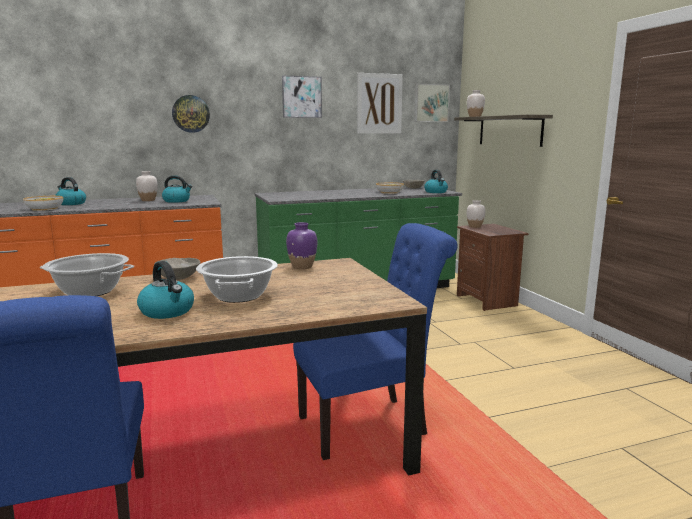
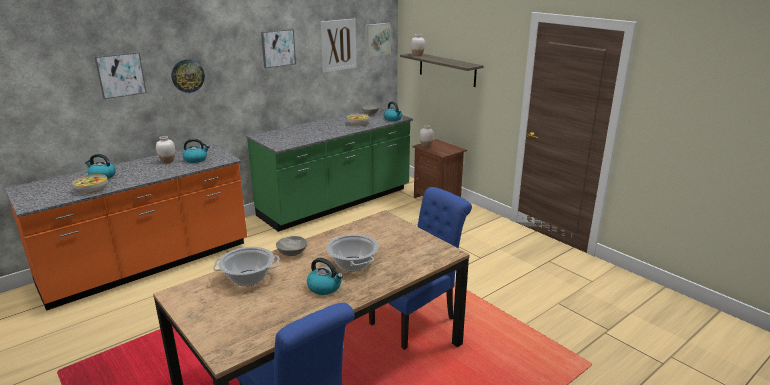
camera: 20 degrees left, 10 degrees up
purple vase [286,222,317,269] -> none
none -> picture [95,52,147,99]

